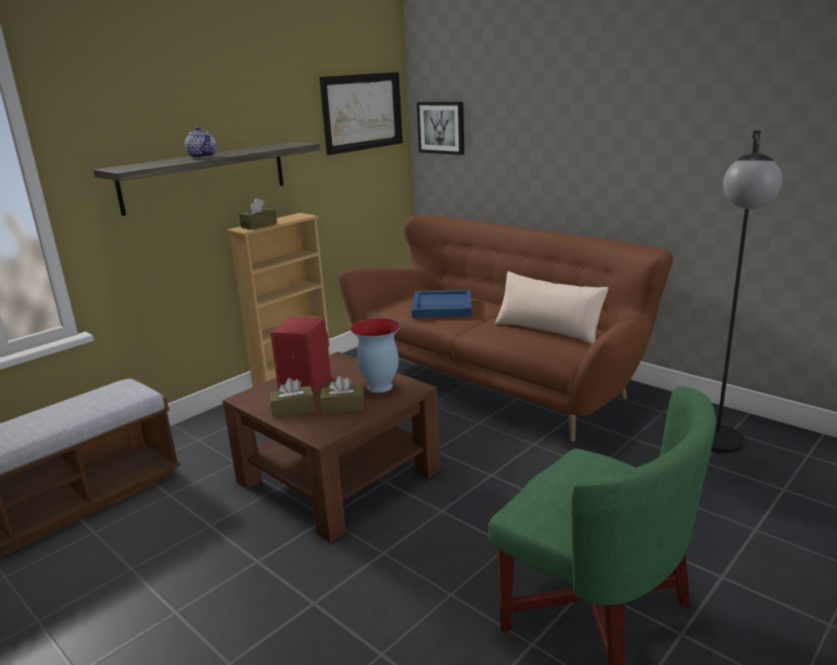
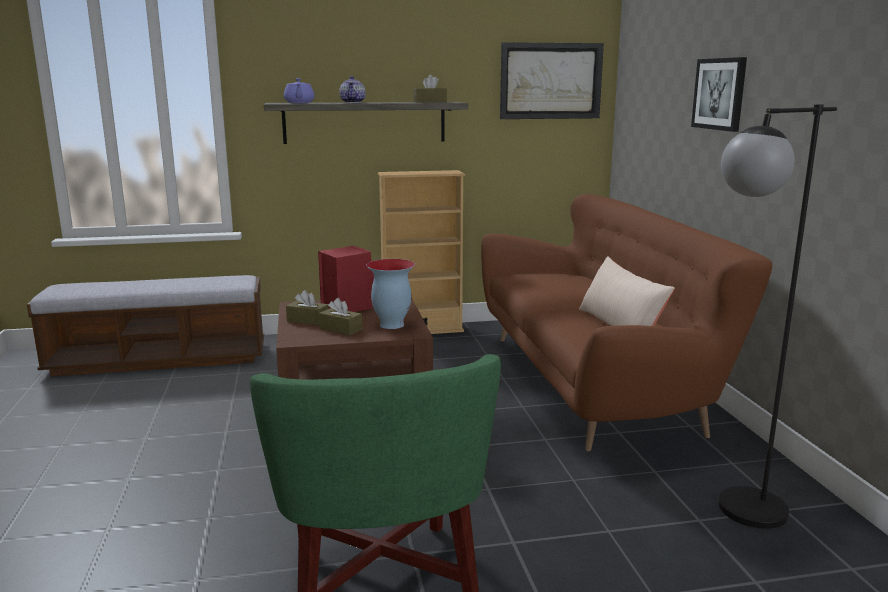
camera: 35 degrees right, 5 degrees down
brown tissue box [239,198,277,230] -> brown tissue box moved to [414,75,447,102]
blue tray [412,290,472,318] -> none
picture [417,102,464,155] -> picture moved to [691,57,747,132]
none -> purple teapot [284,78,315,103]

